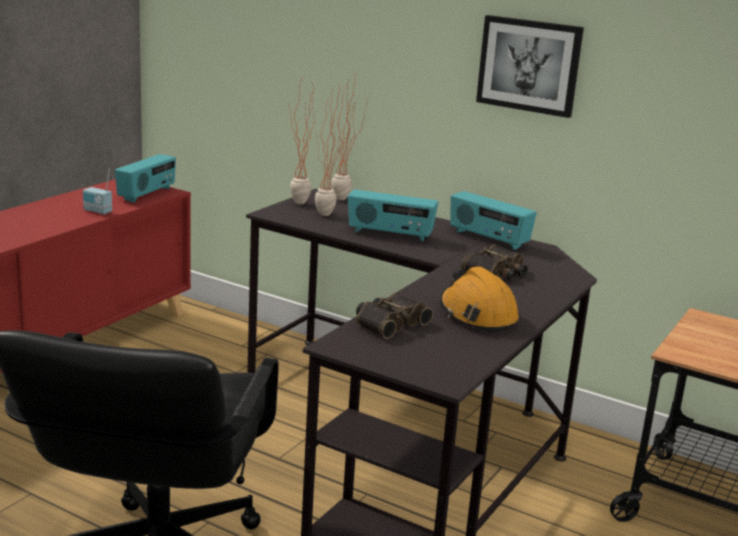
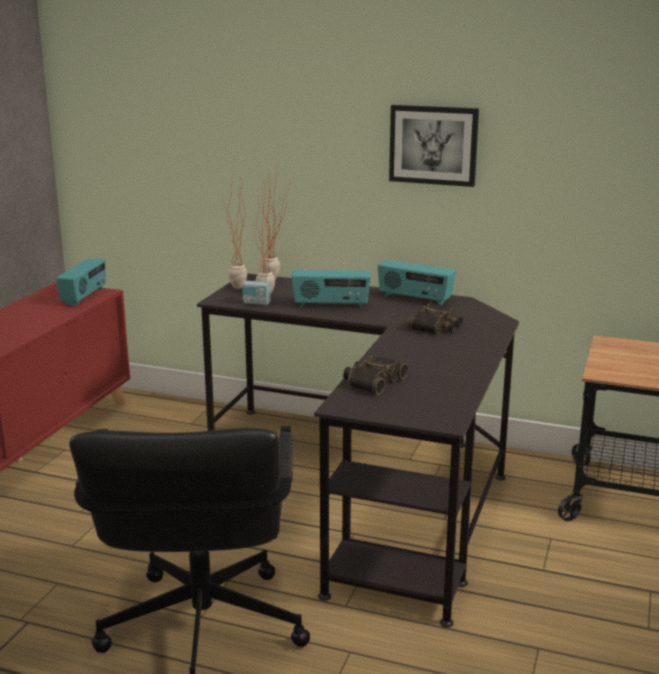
camera: 10 degrees left, 0 degrees up
radio [83,168,112,215] -> radio moved to [242,260,271,306]
orange hard hat [440,267,519,332] -> none

